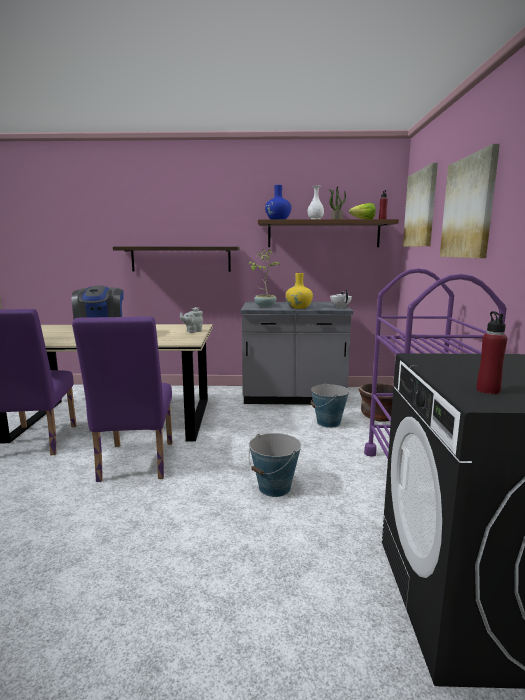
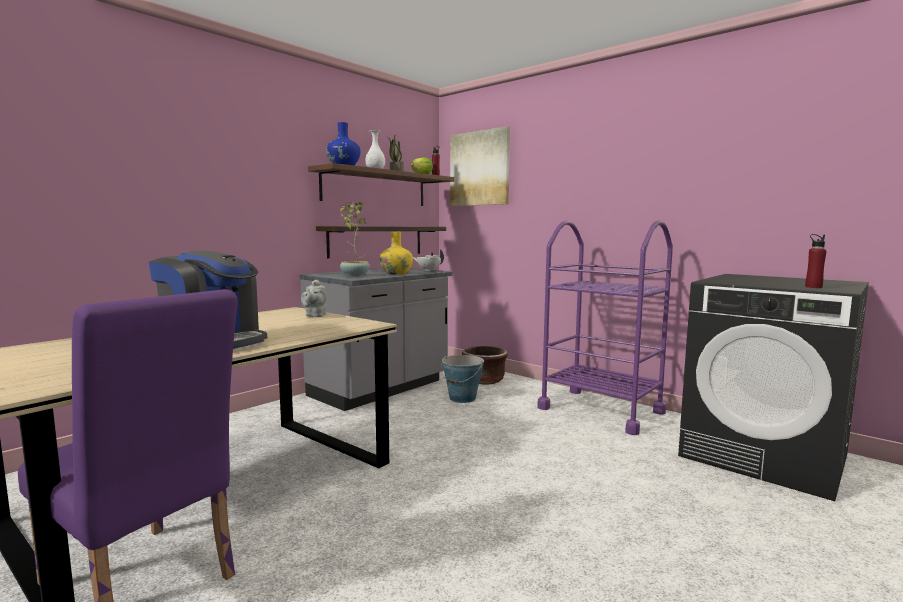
camera: 50 degrees left, 5 degrees down
purple chair [72,317,173,482] -> none
shelf [113,247,240,272] -> shelf moved to [316,226,446,258]
bucket [249,433,301,497] -> none
picture [440,144,500,258] -> none

